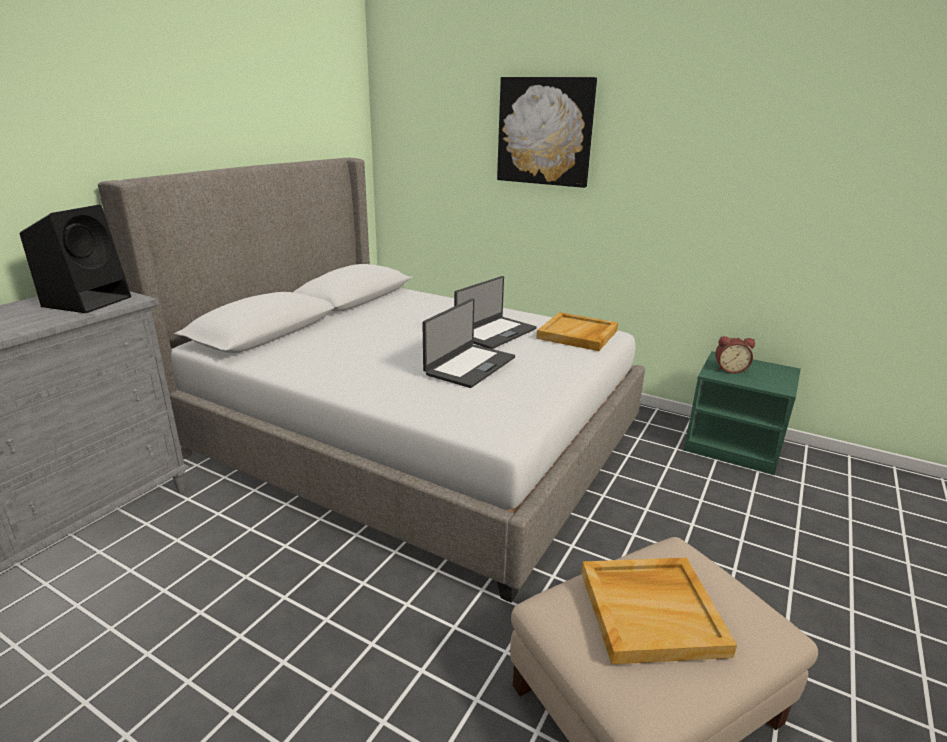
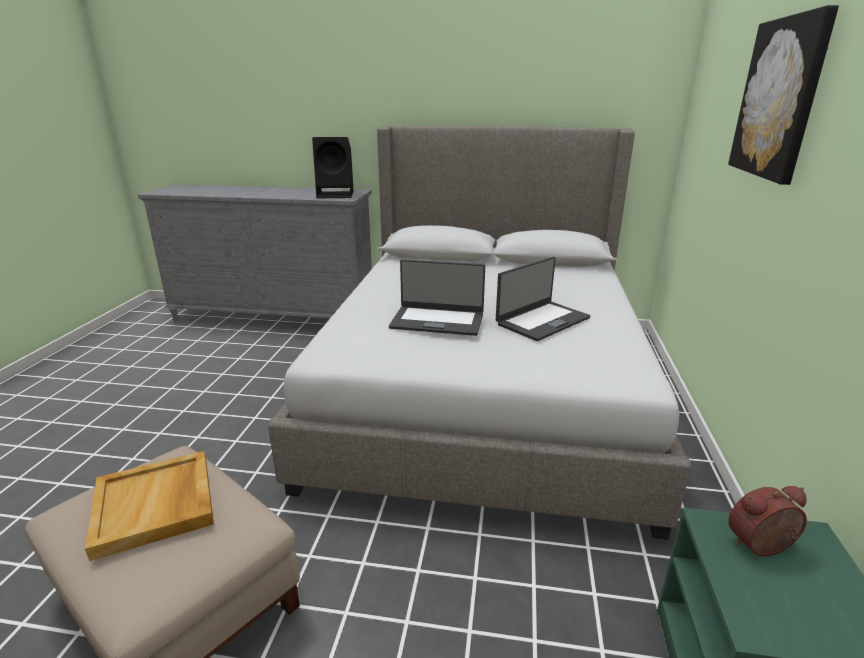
camera: 70 degrees right, 0 degrees up
laptop [454,276,537,349] -> laptop turned 60 degrees counterclockwise [496,257,591,341]
beige tray [536,312,618,351] -> none
alarm clock [715,336,755,374] -> alarm clock turned 90 degrees clockwise [728,486,807,556]

